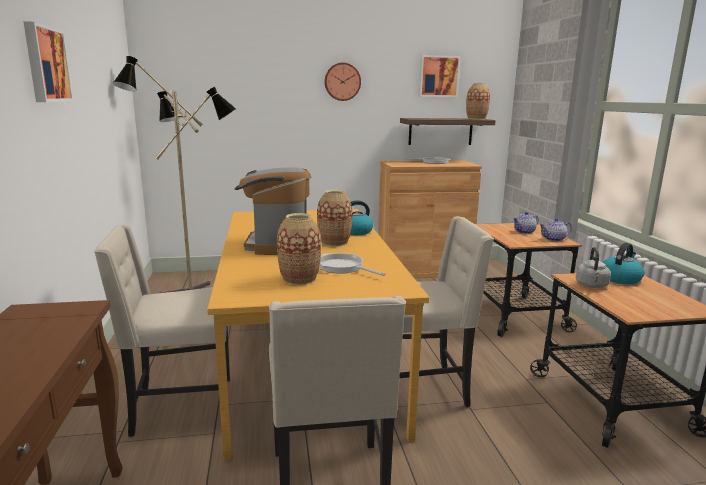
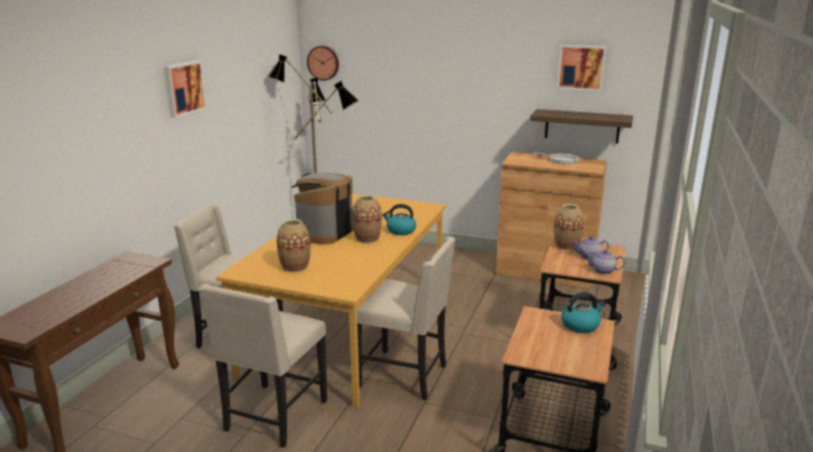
camera: 30 degrees right, 5 degrees up
frying pan [319,253,386,276] -> none
wall clock [324,63,361,101] -> wall clock moved to [307,46,339,81]
vase [466,83,490,120] -> vase moved to [554,204,584,250]
grey kettle [576,247,611,288] -> none

